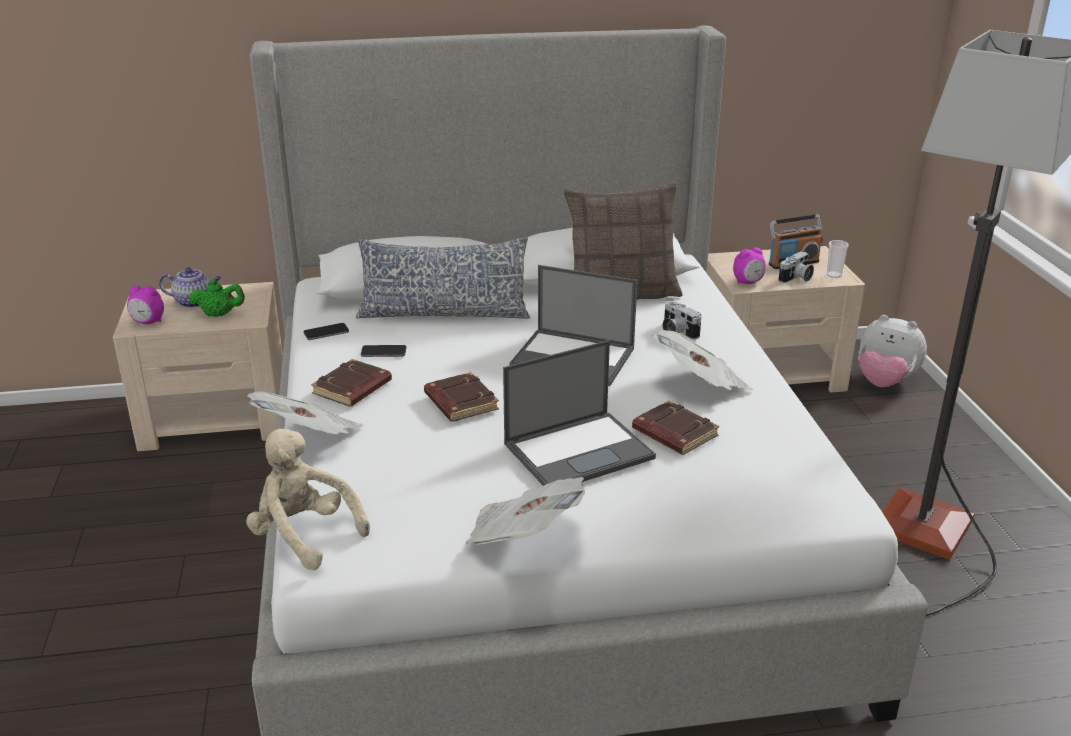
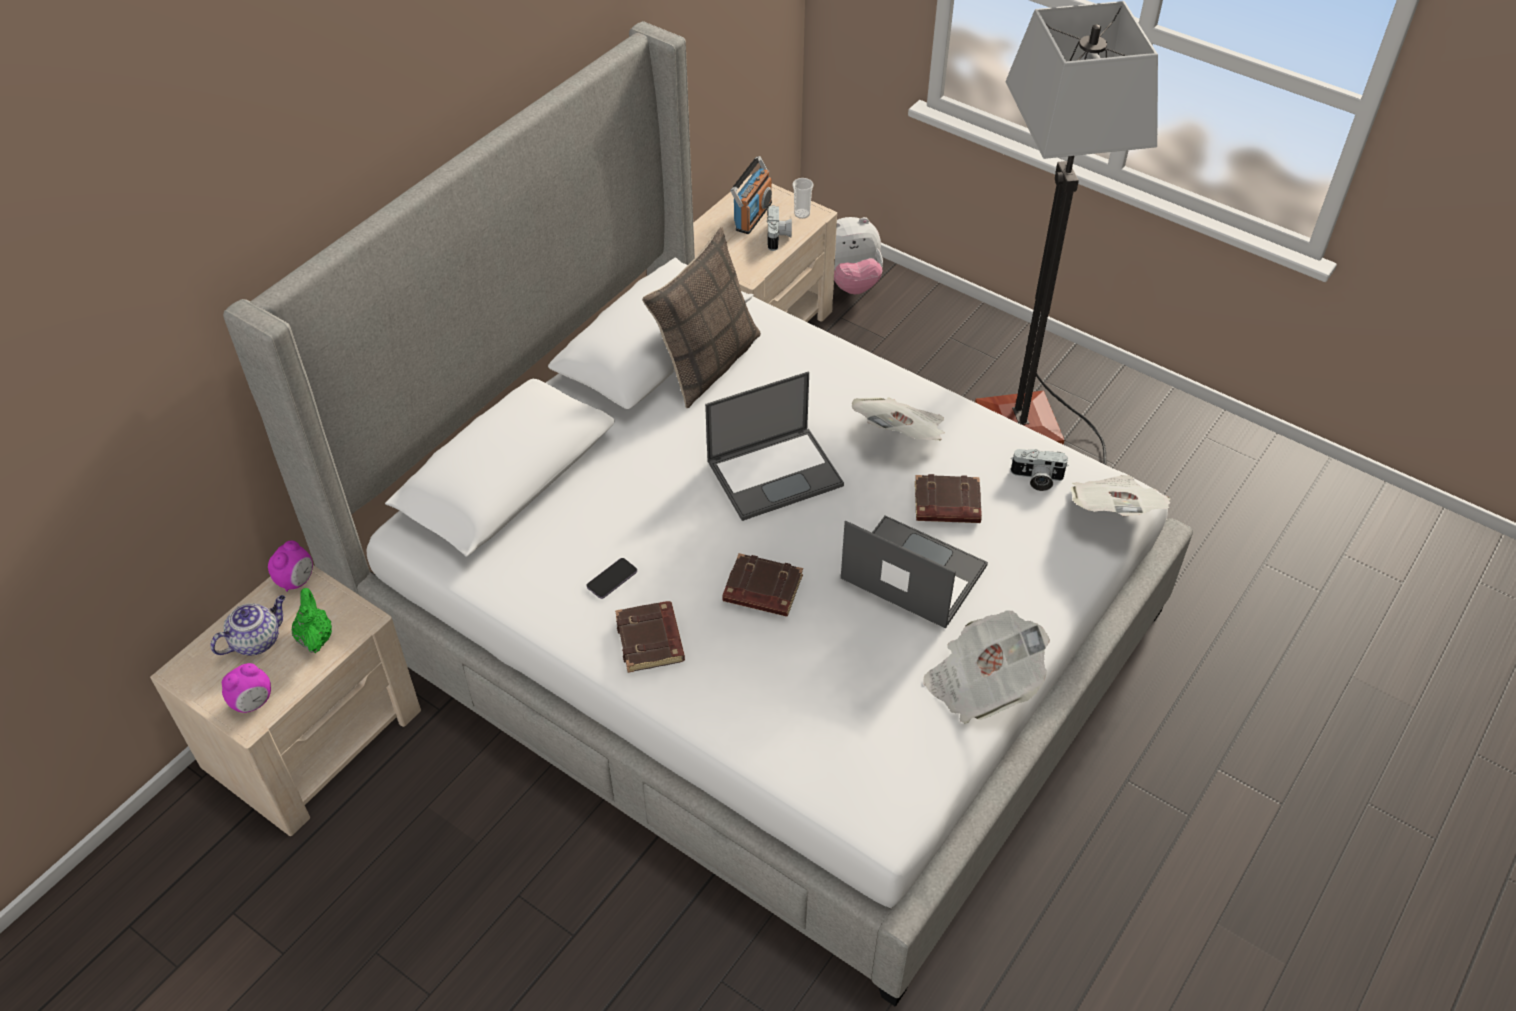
camera: 45 degrees left, 20 degrees up
green teapot [189,279,245,317] -> green teapot turned 60 degrees counterclockwise [292,588,332,653]
beige plush toy [246,428,370,570] -> none
newspaper [247,391,363,435] -> newspaper moved to [1071,475,1171,516]
phone [303,323,349,340] -> none
pillow [356,237,530,319] -> none
laptop [503,340,656,486] -> laptop turned 75 degrees counterclockwise [841,515,988,628]
camera [663,301,701,340] -> camera moved to [1011,449,1069,491]
alarm clock [733,247,766,284] -> alarm clock moved to [268,541,313,592]

